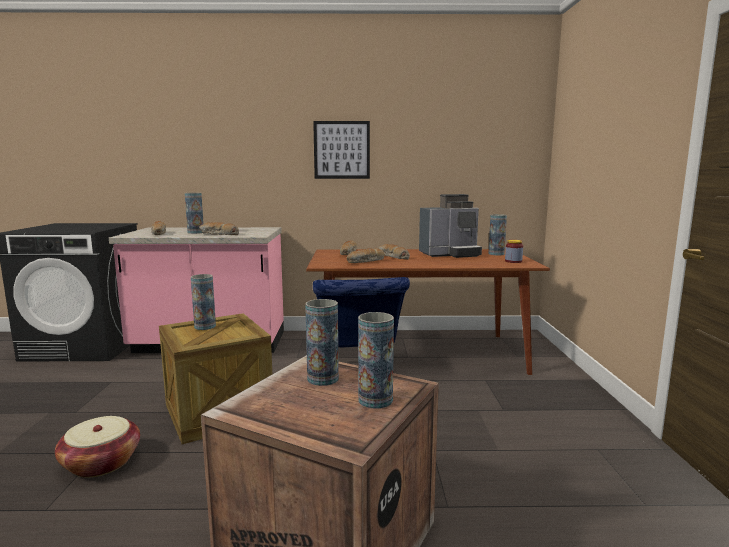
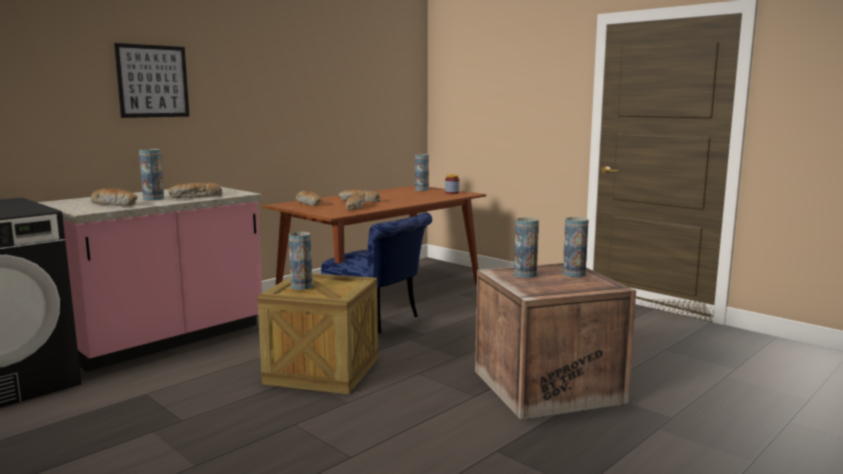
camera: 45 degrees left, 0 degrees up
basket [55,416,140,478] -> none
picture [313,121,370,179] -> picture moved to [114,43,189,118]
coffee machine [419,194,482,258] -> none

